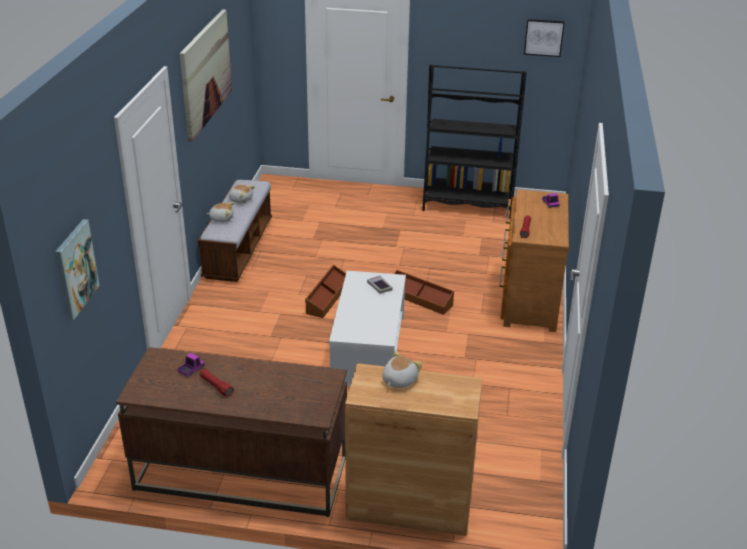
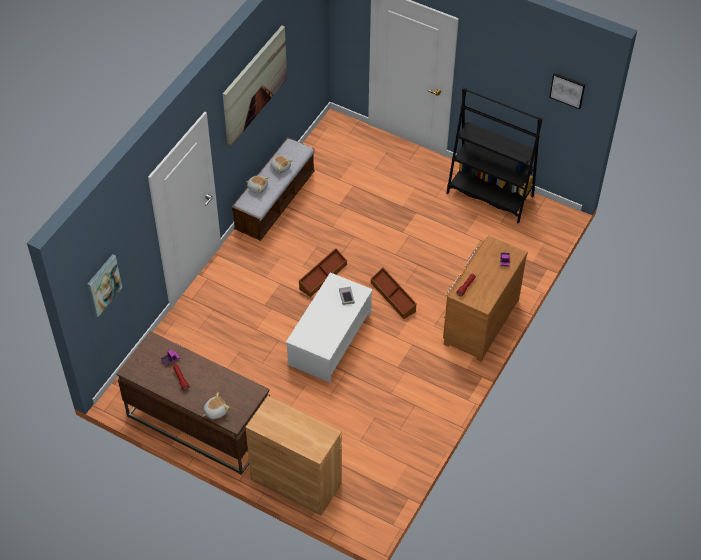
camera: 20 degrees right, 20 degrees up
plush toy [382,351,423,388] -> plush toy moved to [203,392,229,419]

